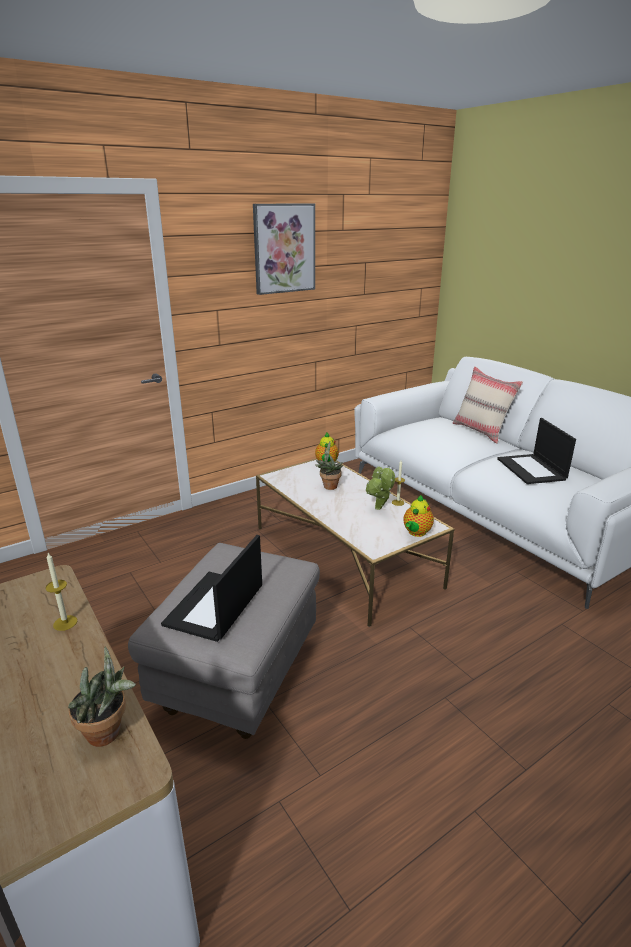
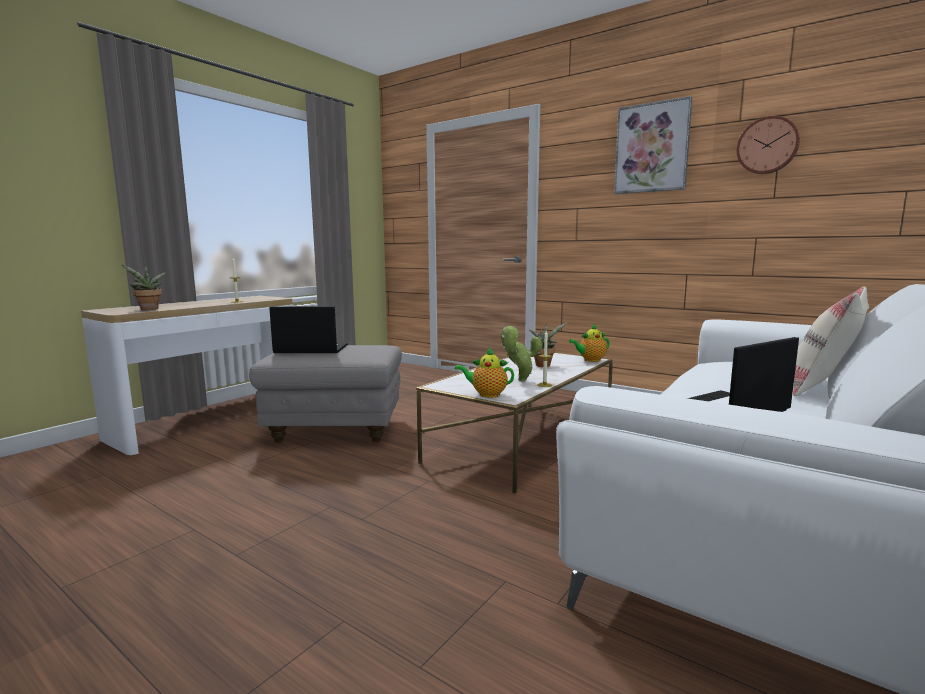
camera: 70 degrees right, 15 degrees down
none -> wall clock [737,116,800,174]

